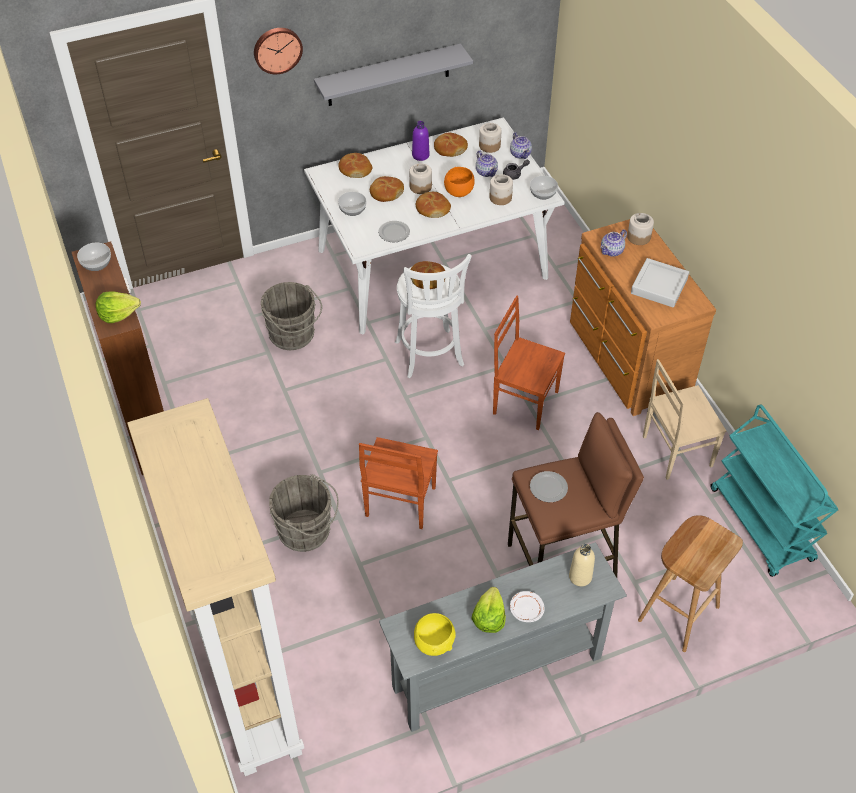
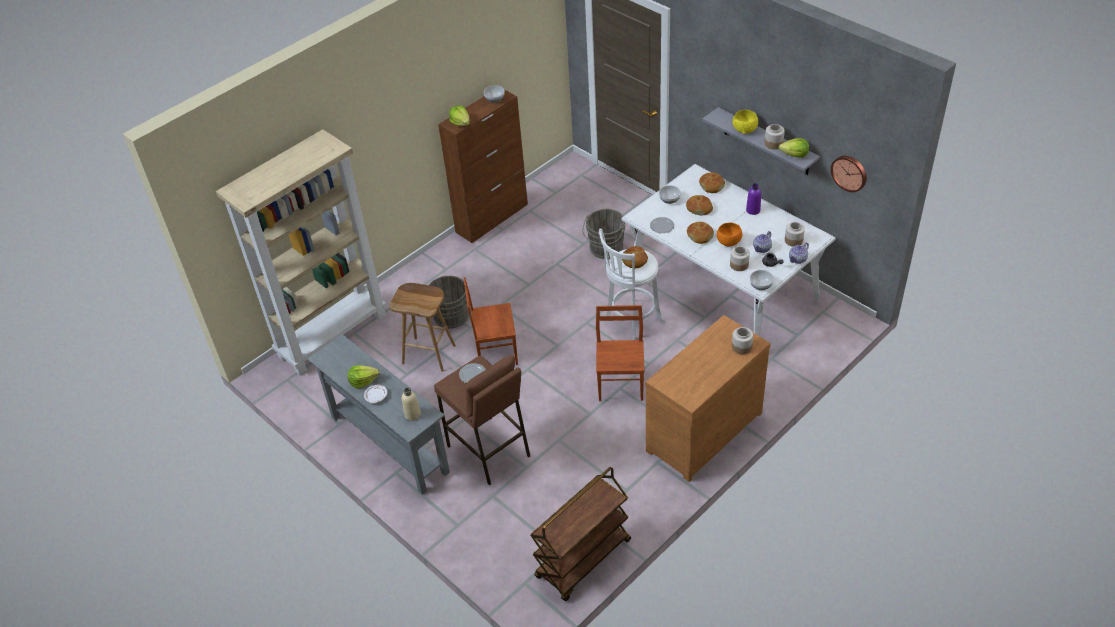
camera: 70 degrees right, 5 degrees down
wall clock [254,28,303,74] -> wall clock moved to [831,156,867,192]
jar [409,163,432,194] -> jar moved to [765,124,785,149]
yellow bowl [414,613,456,656] -> yellow bowl moved to [733,110,758,134]
bread [434,133,468,157] -> none
teapot [600,229,627,257] -> none
grey tray [631,258,689,308] -> none
brown stool [638,515,743,652] -> brown stool moved to [389,283,456,372]
beige chair [643,359,726,480] -> none
turquoise cart [710,404,838,577] -> brown cart [530,467,631,601]
none -> lettuce [779,138,809,158]

